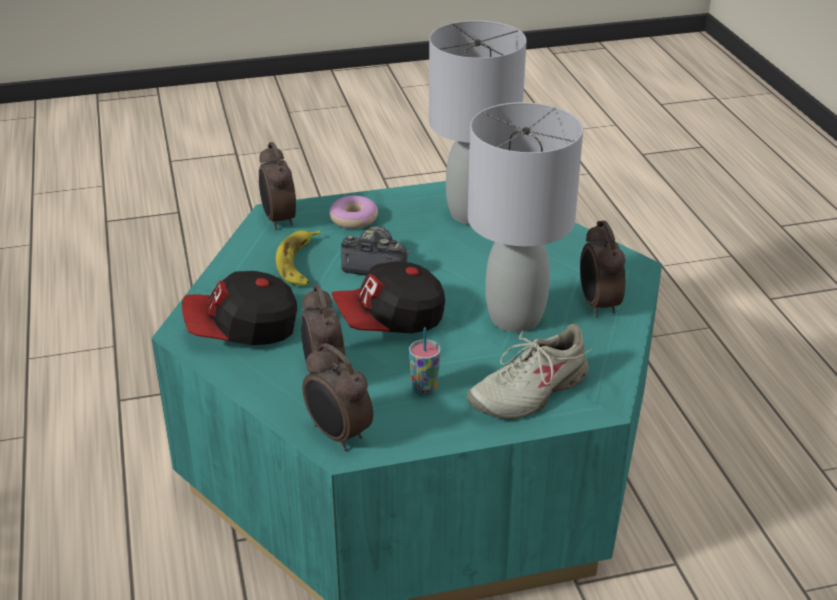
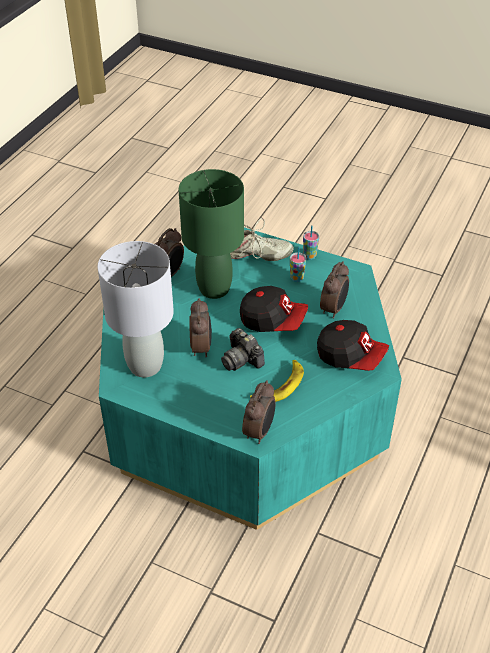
camera: 140 degrees left, 10 degrees up
alarm clock [302,343,373,451] -> alarm clock moved to [189,298,212,357]
donut [329,196,378,229] -> none
grey table lamp [468,102,583,332] -> green table lamp [179,169,244,299]
none -> cup [303,225,319,260]

